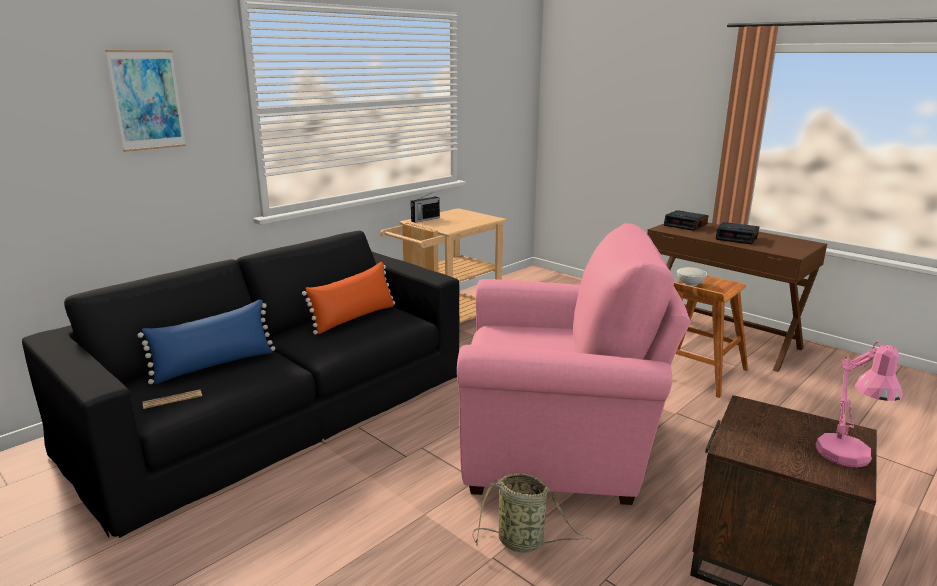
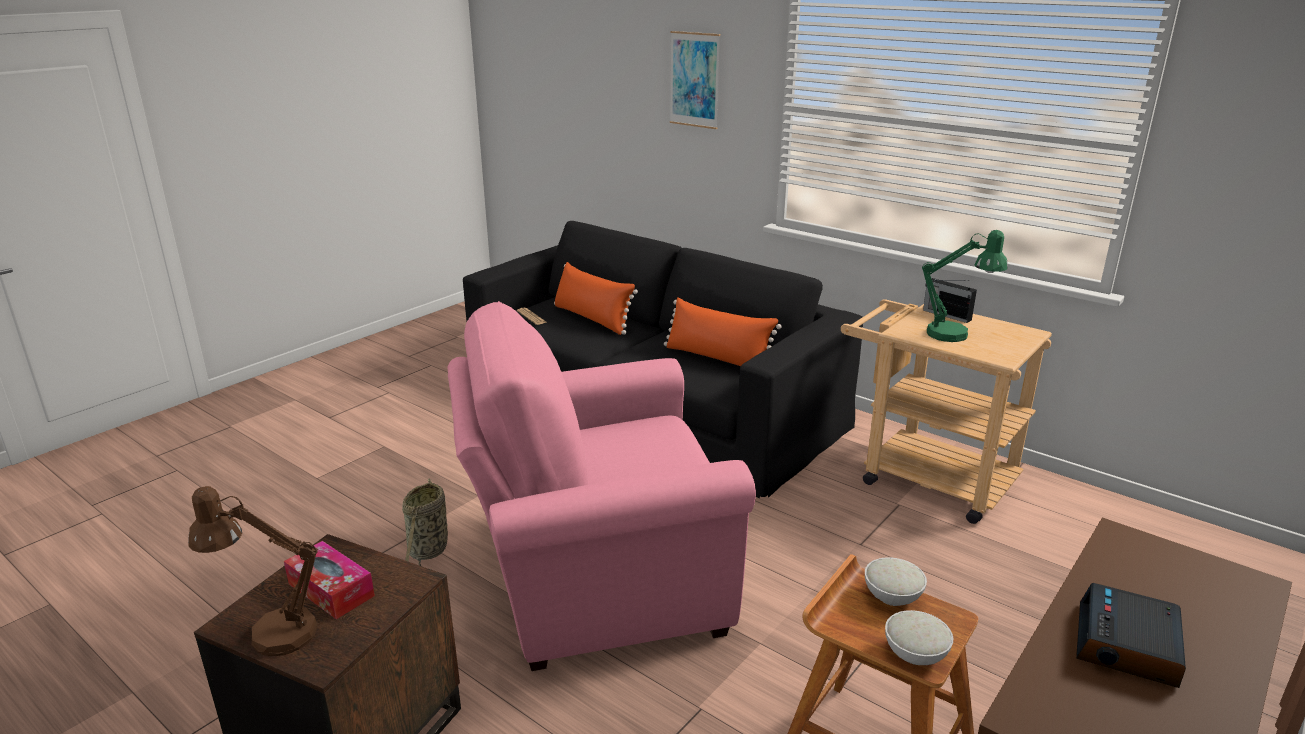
camera: 85 degrees right, 5 degrees up
blue pillow [137,300,275,384] -> orange pillow [554,262,638,335]
pink armchair [457,223,691,505] -> pink armchair turned 75 degrees clockwise [447,301,756,671]
alarm clock [664,210,708,231] -> none
pink table lamp [815,342,902,467] -> brown table lamp [188,486,318,656]
none -> tissue box [284,541,375,619]
none -> white bowl [885,610,954,665]
none -> green table lamp [922,230,1008,342]

